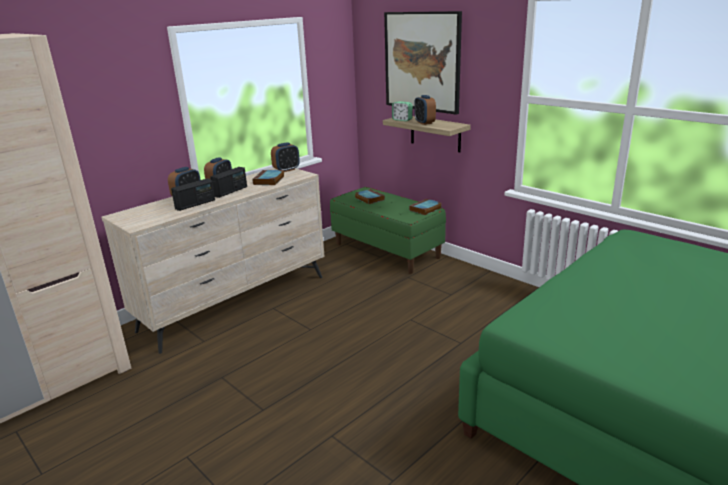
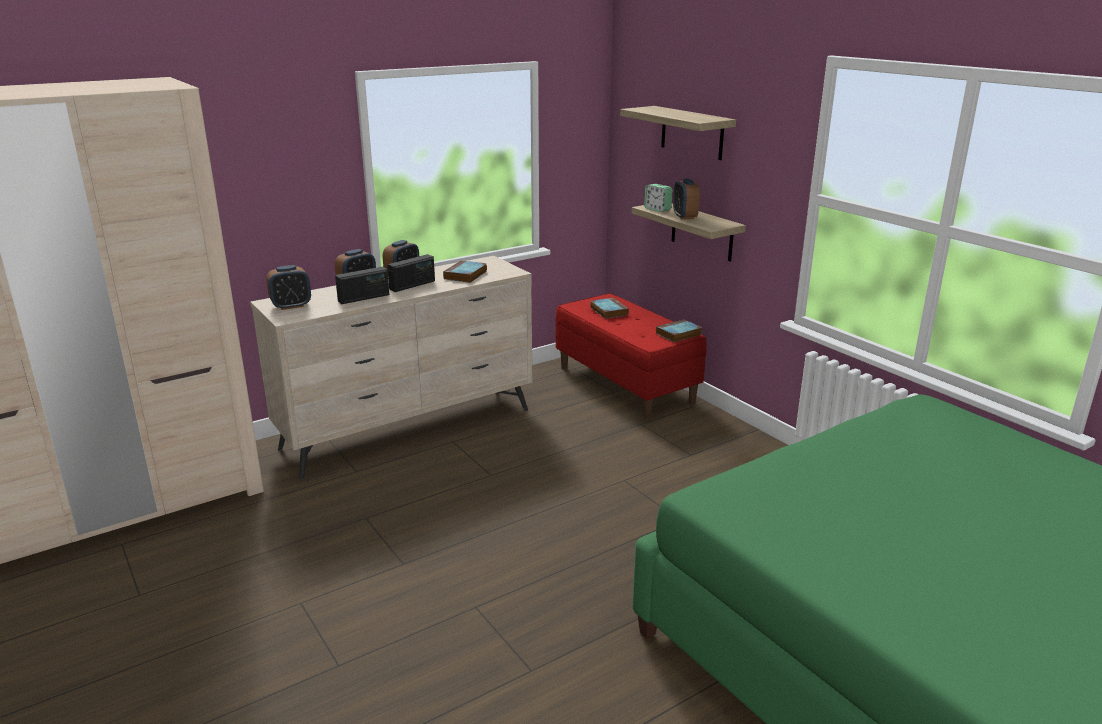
camera: 10 degrees right, 0 degrees up
alarm clock [271,142,300,172] -> alarm clock moved to [266,265,311,310]
green bench [330,187,446,274] -> red bench [555,293,706,420]
picture [384,11,462,115] -> shelf [620,106,736,160]

